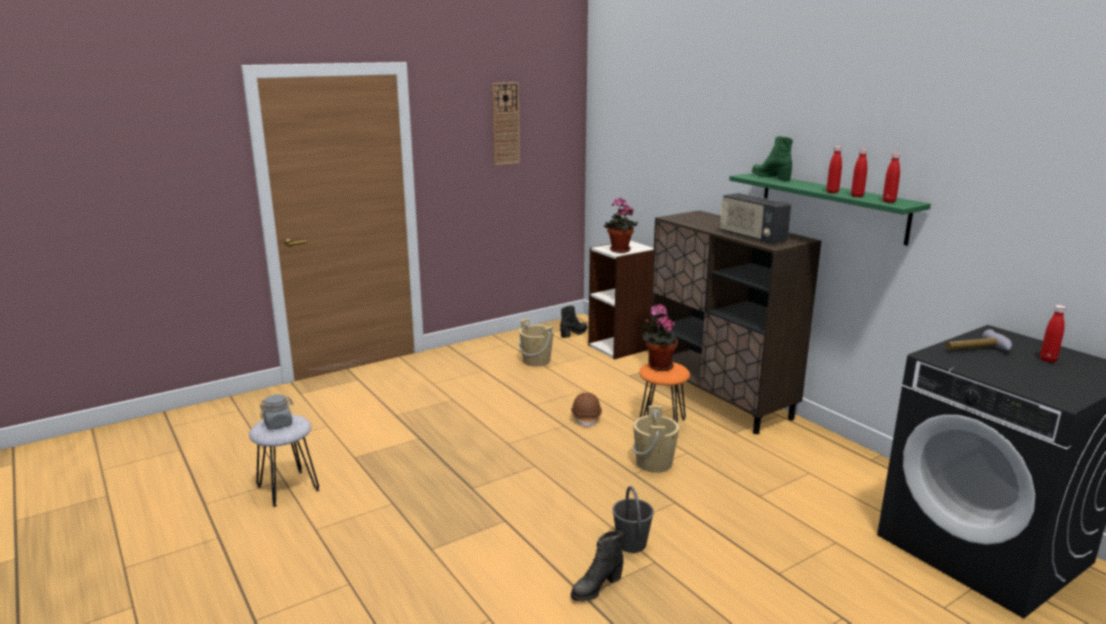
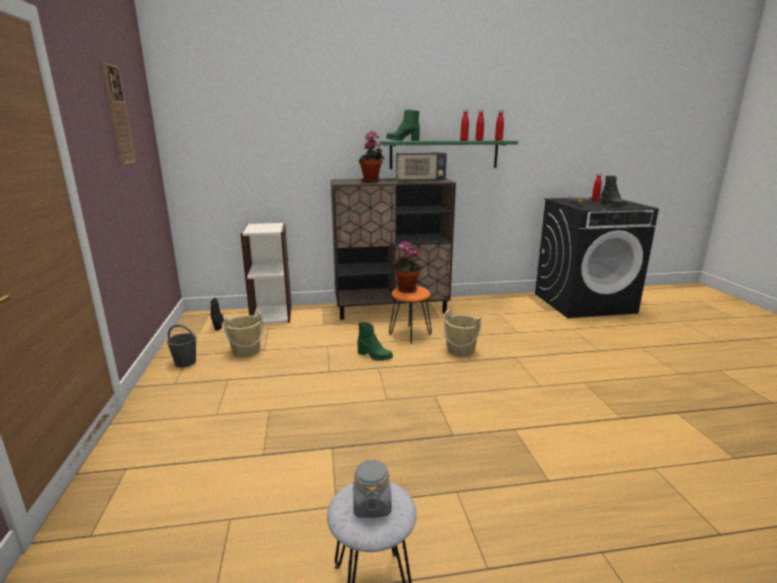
camera: 65 degrees left, 0 degrees up
brown hard hat [571,392,602,428] -> green boot [357,322,393,360]
black boot [571,531,623,602] -> black boot moved to [600,176,627,207]
potted plant [604,198,638,253] -> potted plant moved to [359,131,384,182]
grey bucket [612,486,654,553] -> grey bucket moved to [167,324,197,367]

